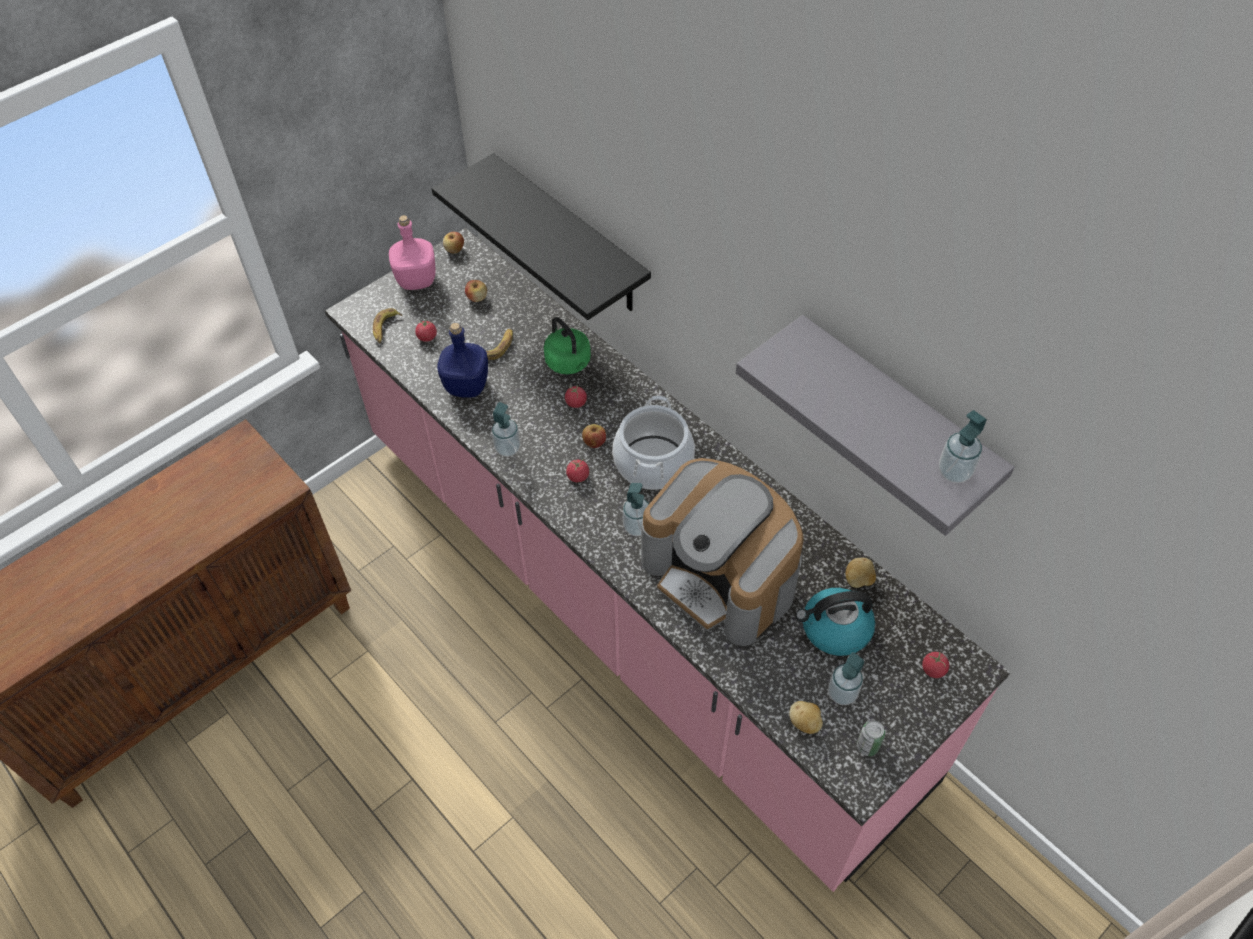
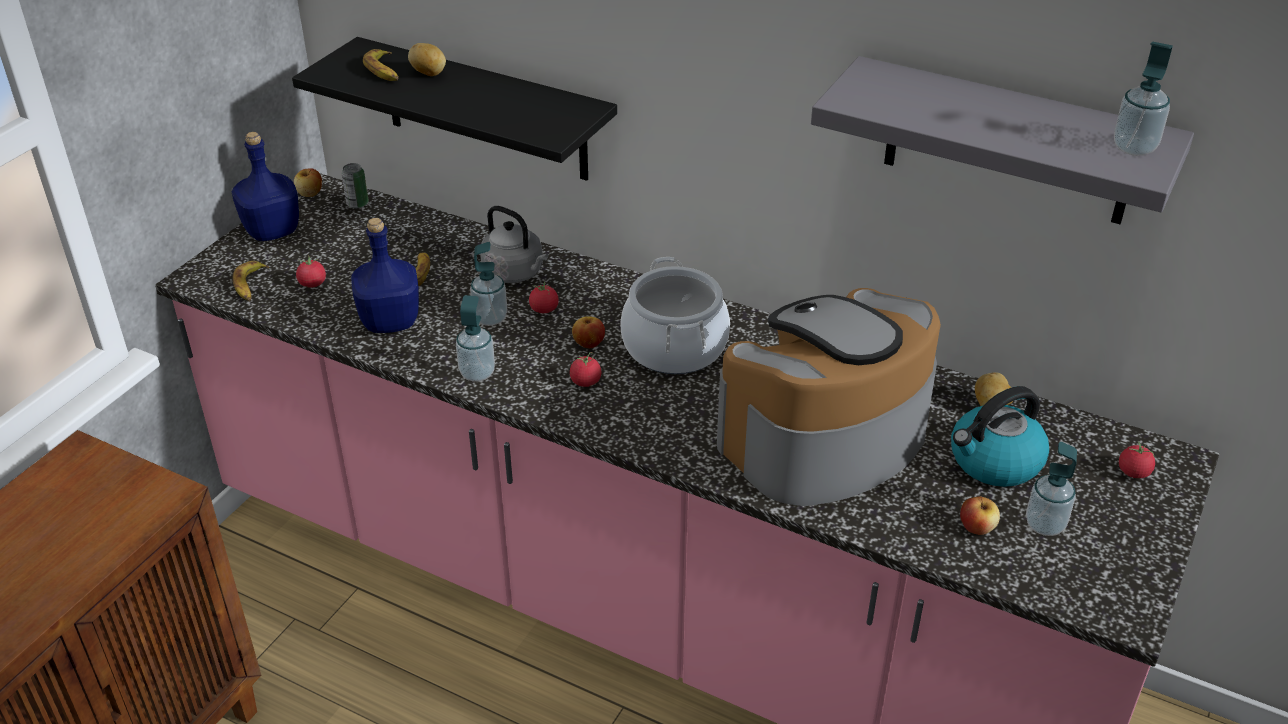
camera: 20 degrees left, 15 degrees down
pink bottle [389,215,436,290] -> blue bottle [232,132,299,241]
apple [465,280,487,302] -> apple moved to [960,496,1000,535]
green kettle [544,317,591,374] -> grey kettle [480,206,548,283]
soap dispenser [623,483,649,536] -> soap dispenser moved to [470,242,507,326]
coffee machine [641,458,804,646] -> coffee machine turned 120 degrees clockwise [717,288,941,506]
potato [789,701,823,734] -> potato moved to [408,43,446,76]
can [857,721,885,756] -> can moved to [342,163,369,208]
none -> banana [363,49,399,81]

